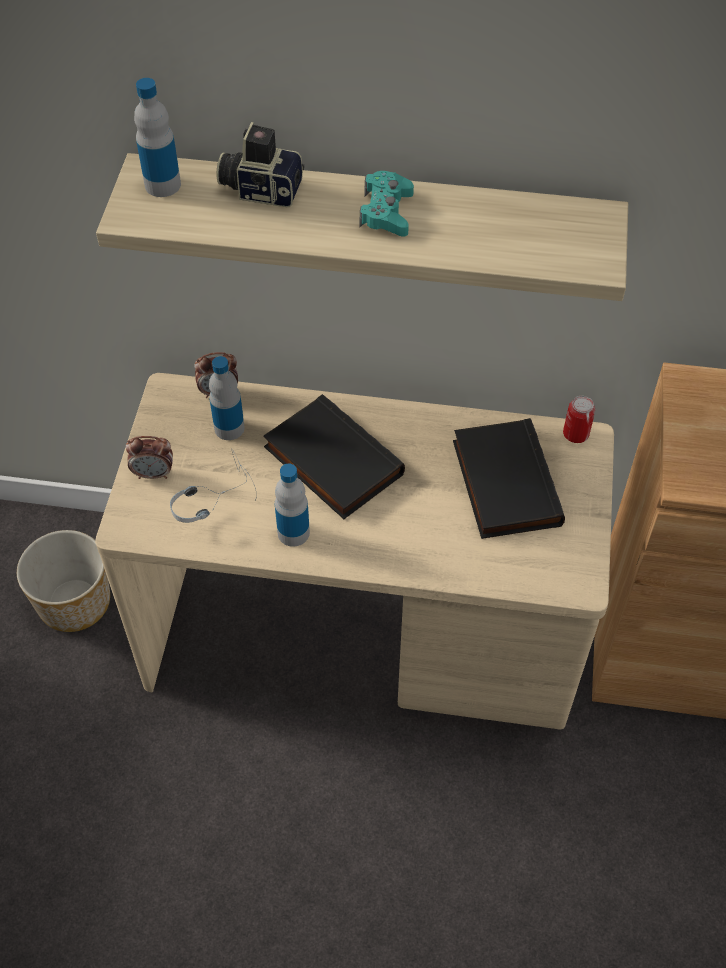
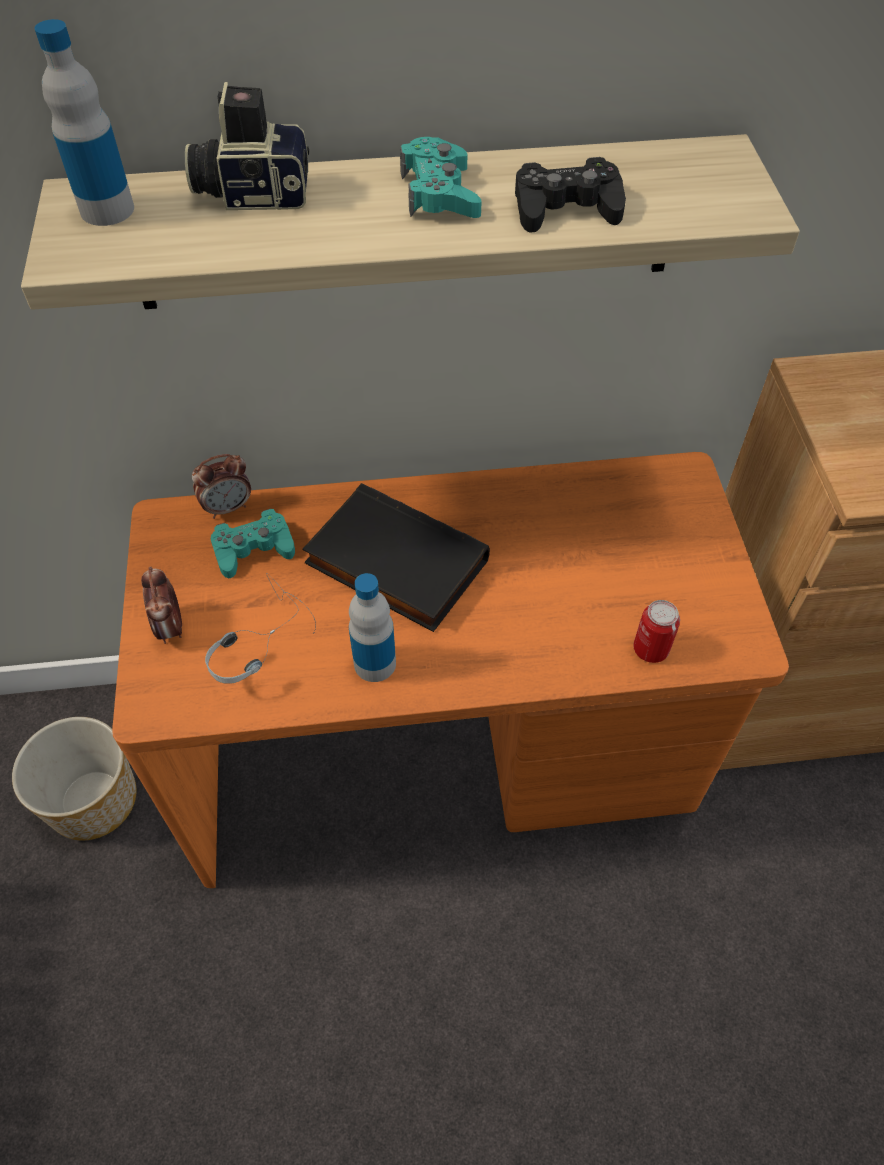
camera: 15 degrees left, 0 degrees up
beige desk [95,373,614,729] -> orange desk [112,452,789,888]
alarm clock [126,436,173,479] -> alarm clock turned 90 degrees clockwise [141,566,182,644]
bottle [209,356,245,440] -> turquoise game controller [211,509,295,578]
black book [453,418,565,539] -> none
can [563,396,595,443] -> can moved to [633,600,680,663]
none -> black game controller [515,157,626,233]

